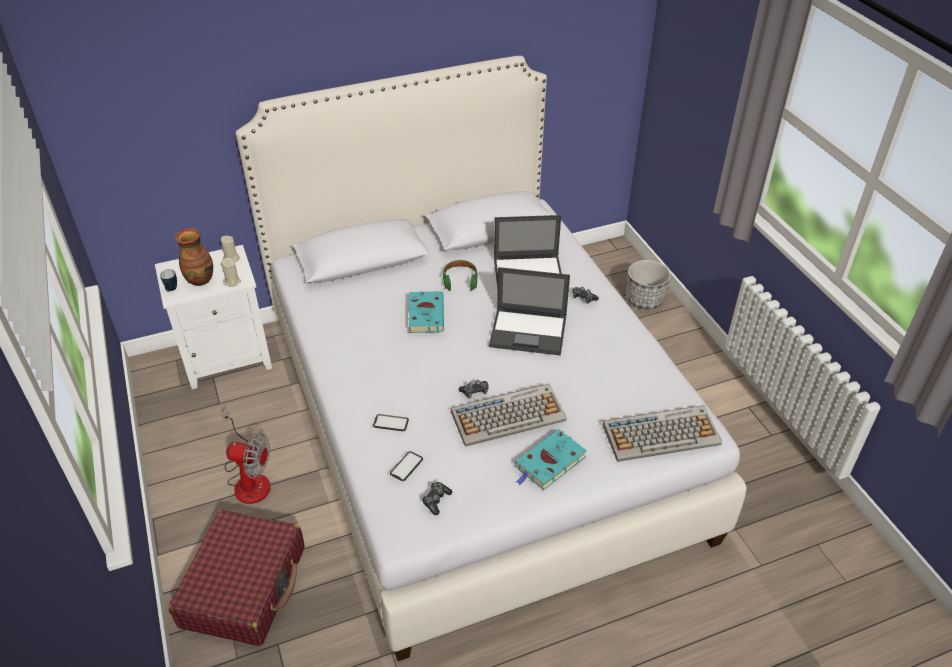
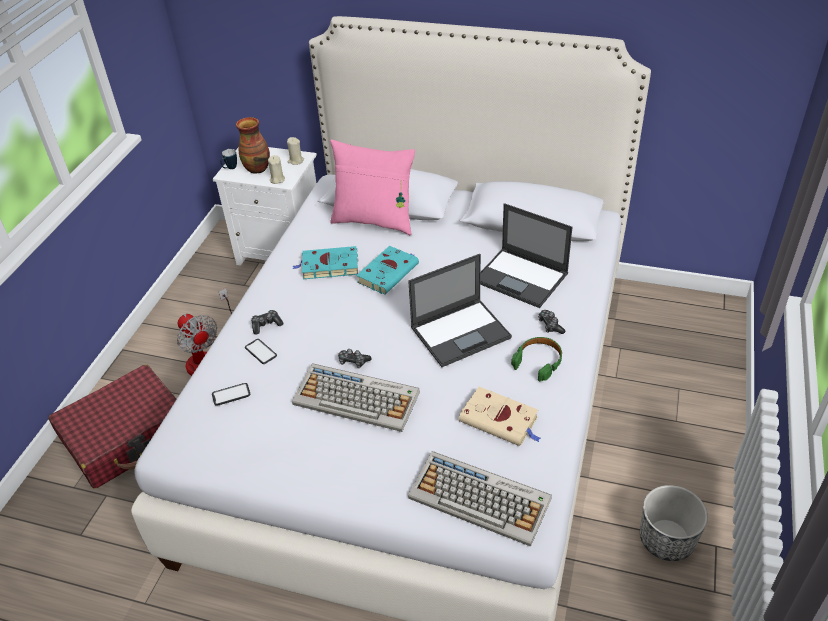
camera: 40 degrees right, 0 degrees up
game controller [422,482,453,515] -> game controller moved to [251,310,283,335]
green headphones [443,260,478,291] -> green headphones moved to [511,337,562,381]
laptop [489,267,570,355] -> laptop turned 75 degrees counterclockwise [408,254,512,367]
turquoise book [514,429,587,490] -> turquoise book moved to [293,246,358,279]
planter [626,260,671,309] -> planter moved to [640,485,708,561]
none -> pink pillow [330,140,415,235]
none -> beige book [459,387,541,446]

